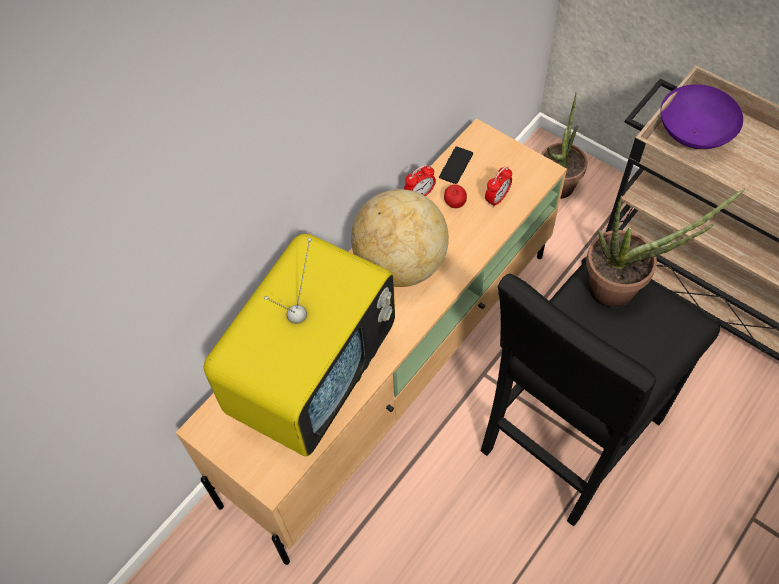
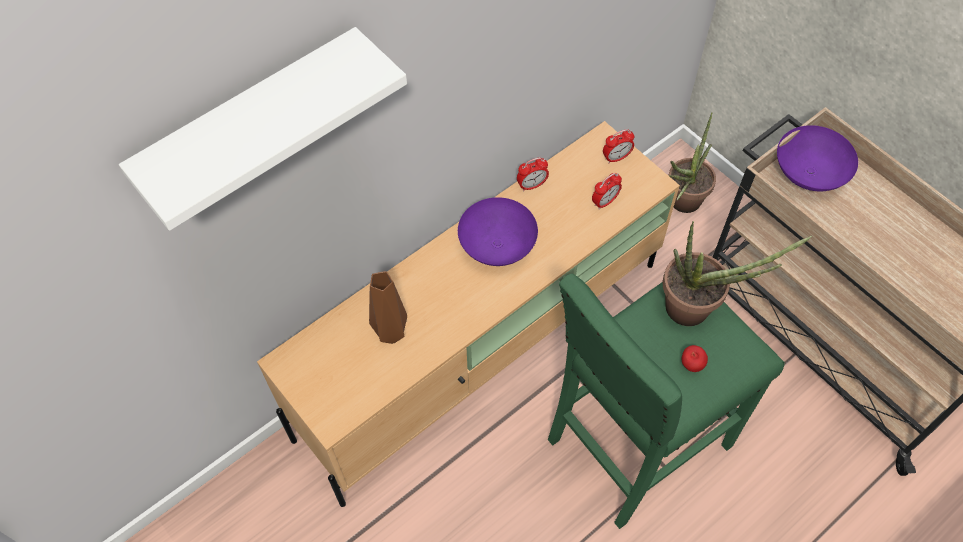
camera: 10 degrees right, 0 degrees up
television [204,234,395,456] -> brown vase [369,271,407,344]
globe [351,189,449,287] -> purple bowl [458,197,538,266]
phone [439,147,473,184] -> none
apple [444,185,467,208] -> apple moved to [682,345,708,372]
black stool [481,261,720,526] -> green stool [548,274,785,529]
none -> white shelf [119,27,407,231]
none -> alarm clock [603,129,634,164]

